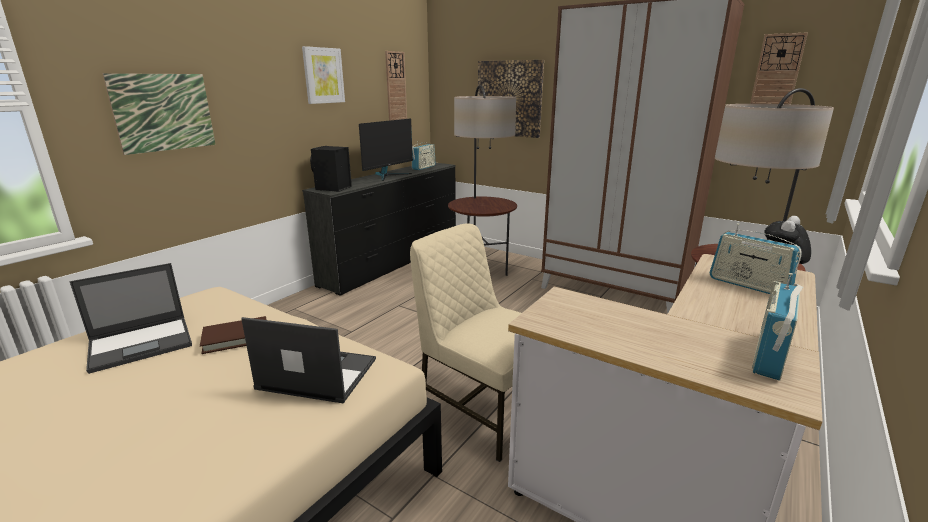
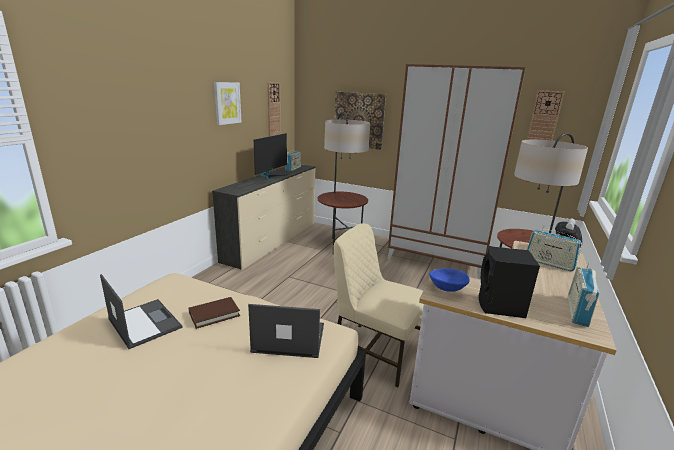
camera: 10 degrees left, 0 degrees up
laptop [70,263,192,374] -> laptop turned 90 degrees counterclockwise [100,274,182,349]
picture [102,73,216,155] -> none
black dresser [302,163,456,296] -> beige dresser [212,164,316,270]
black speaker [310,146,352,192] -> black speaker moved to [479,246,540,318]
none -> blue bowl [429,268,470,292]

